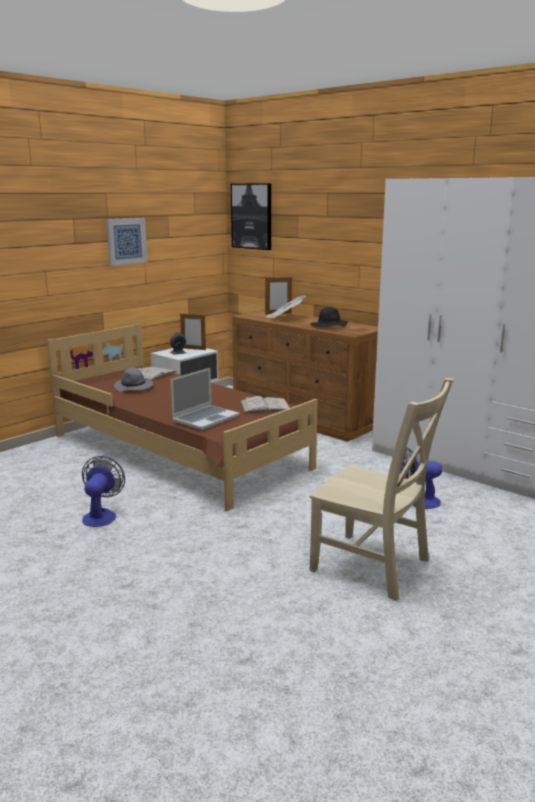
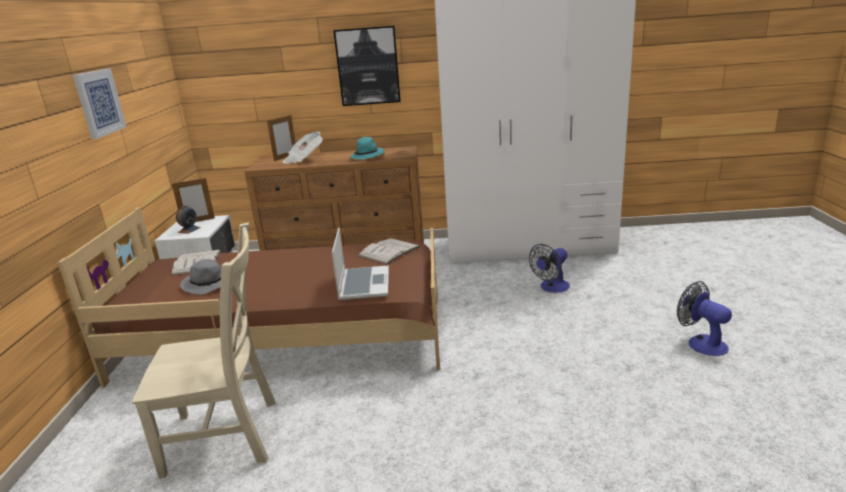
camera: 40 degrees left, 5 degrees up
fan [82,456,125,527] -> fan moved to [677,281,732,356]
picture [231,183,271,250] -> picture moved to [333,26,401,106]
black hat [310,307,348,327] -> turquoise hat [349,137,385,159]
beige chair [310,378,454,601] -> beige chair moved to [132,223,276,479]

